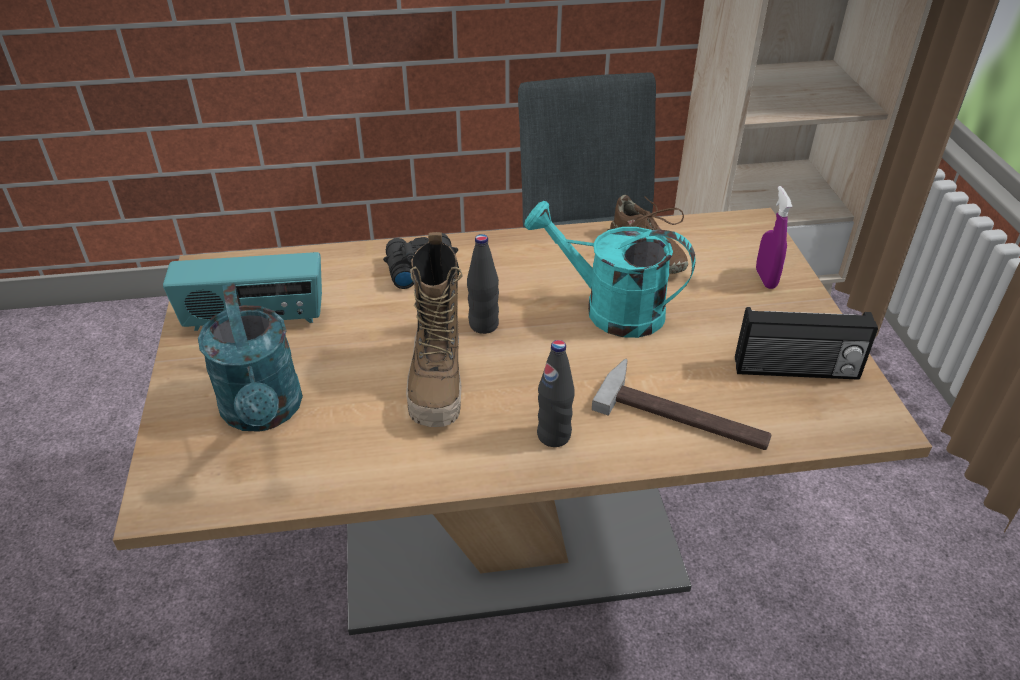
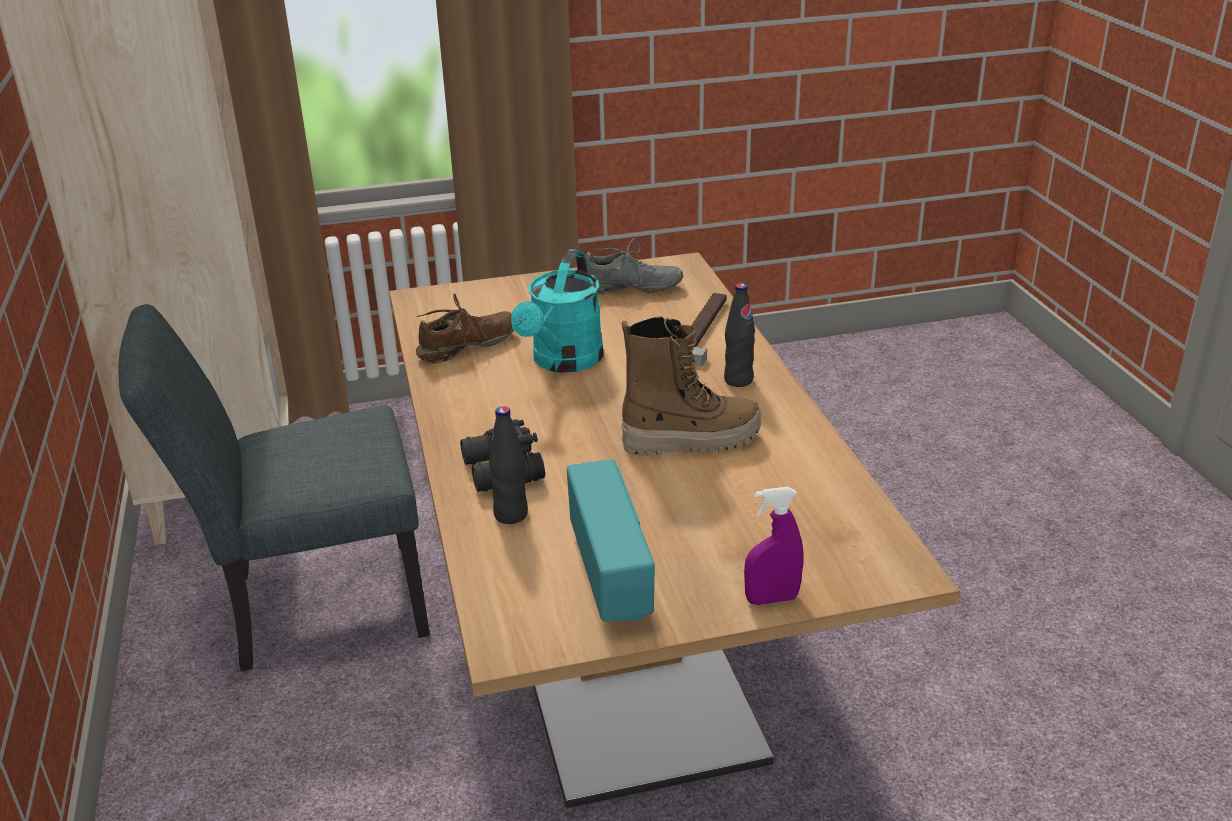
camera: 95 degrees left, 10 degrees down
turquoise watering can [198,283,303,432] -> none
black bottle [467,234,499,334] -> black bottle moved to [489,406,528,524]
radio [735,307,878,380] -> grey shoe [585,238,683,294]
purple spray bottle [756,186,792,289] -> purple spray bottle moved to [744,487,803,605]

